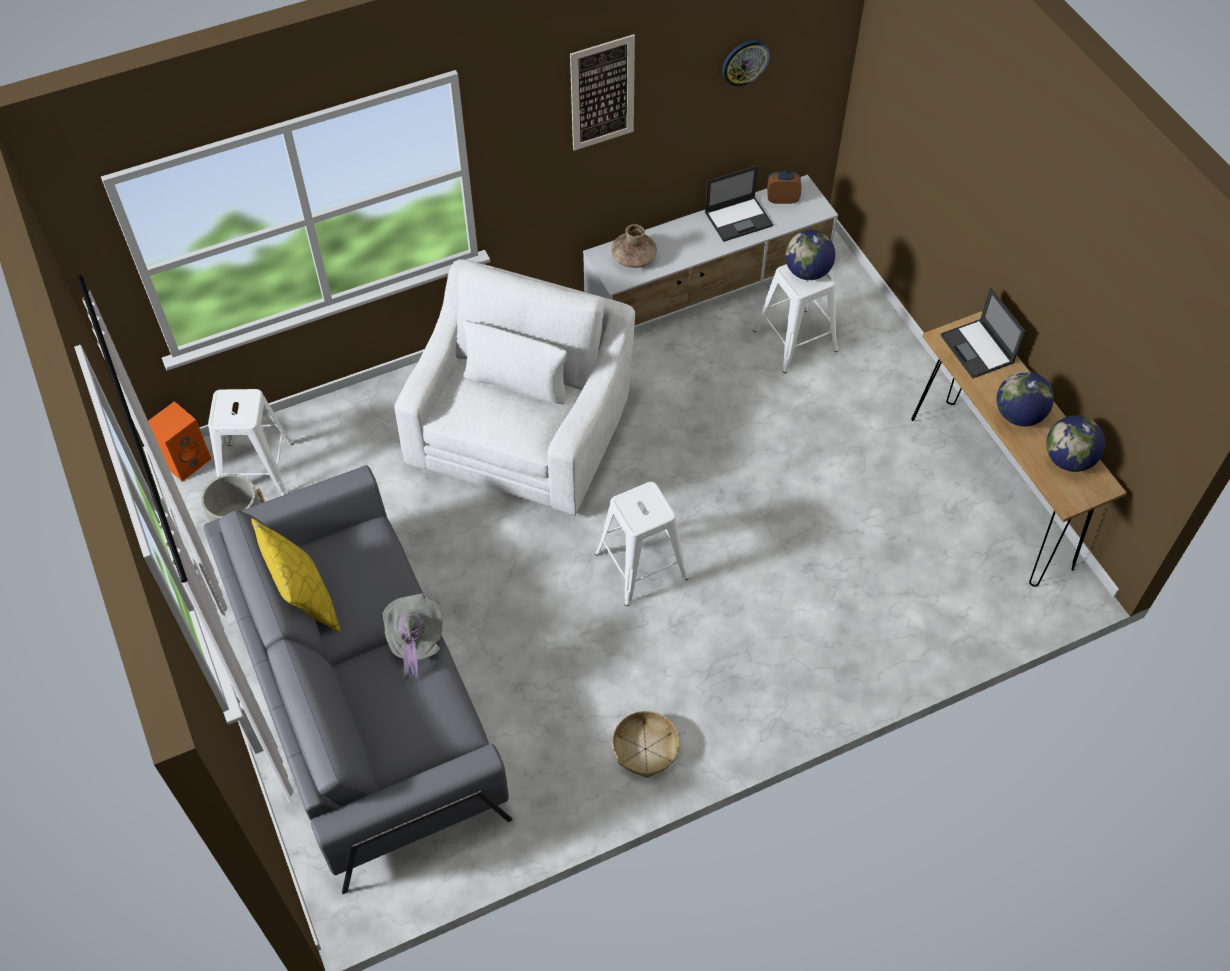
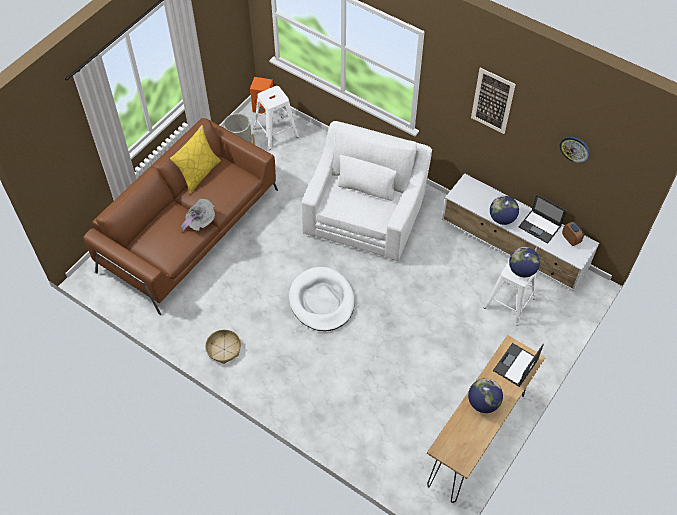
camera: 60 degrees right, 0 degrees up
grey sofa [204,465,513,894] -> brown sofa [83,118,278,315]
white armchair [394,259,635,516] -> white armchair turned 60 degrees counterclockwise [302,121,432,261]
white stool [595,482,688,606] -> white dog bed [289,267,355,331]
brown vase [612,224,657,268] -> none
globe [1046,415,1105,472] -> globe moved to [490,196,519,225]

